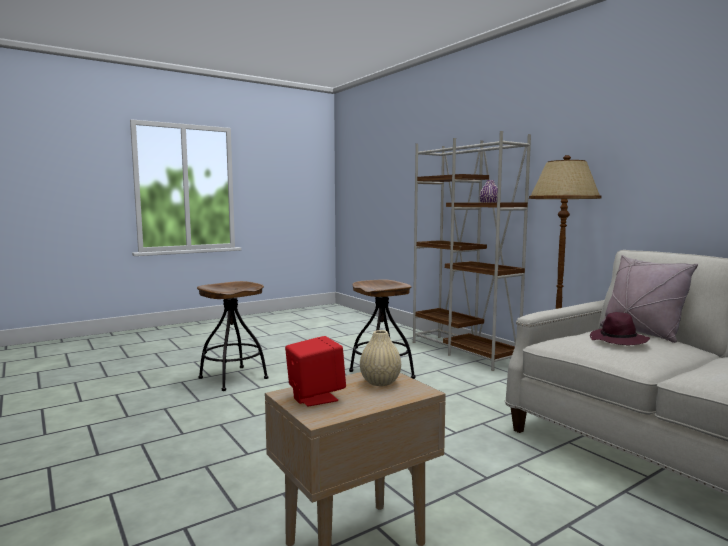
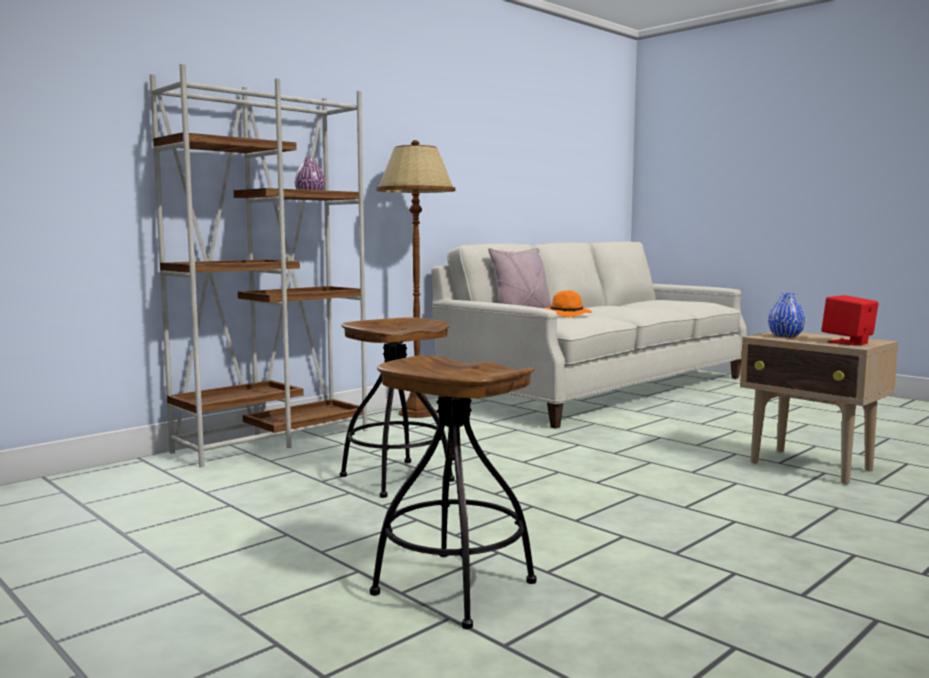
camera: 100 degrees left, 0 degrees up
beige vase [360,330,401,386] -> blue vase [768,293,805,337]
purple hat [590,312,650,345] -> orange hat [544,290,592,317]

